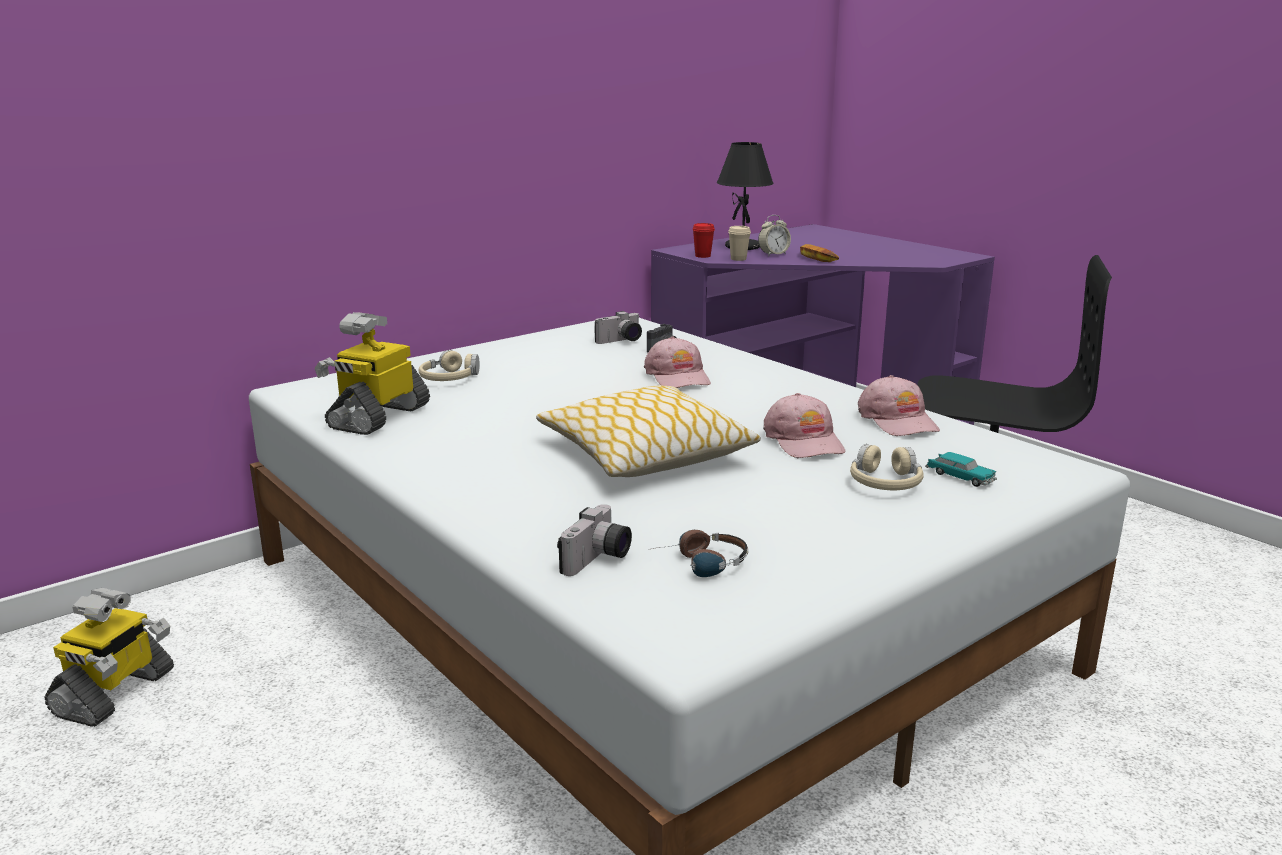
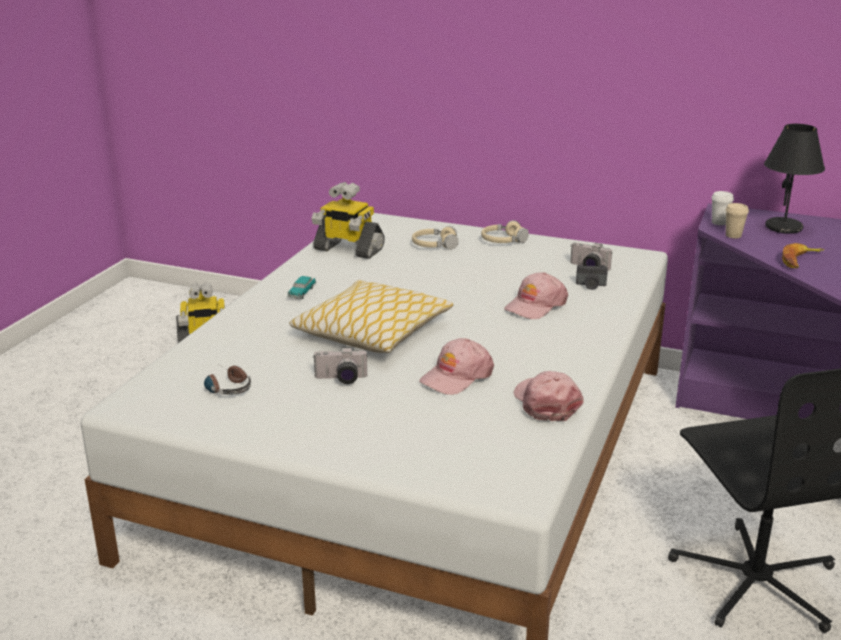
camera: 60 degrees right, 5 degrees up
toy robot [315,312,430,435] -> toy robot turned 150 degrees counterclockwise [312,182,385,259]
camera [557,504,632,576] -> camera moved to [313,347,367,384]
red cup [692,223,715,258] -> white cup [711,191,734,225]
alarm clock [758,215,791,256] -> none
beige headphones [850,444,924,490] -> beige headphones moved to [481,220,529,243]
pink cap [858,375,940,436] -> pink cap turned 120 degrees clockwise [514,371,584,421]
toy car [925,452,997,487] -> toy car moved to [287,276,316,299]

